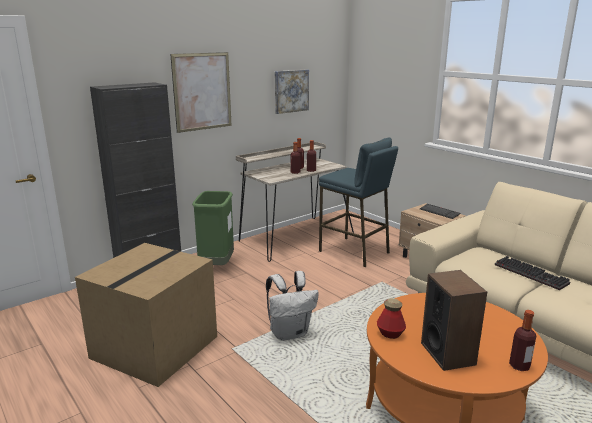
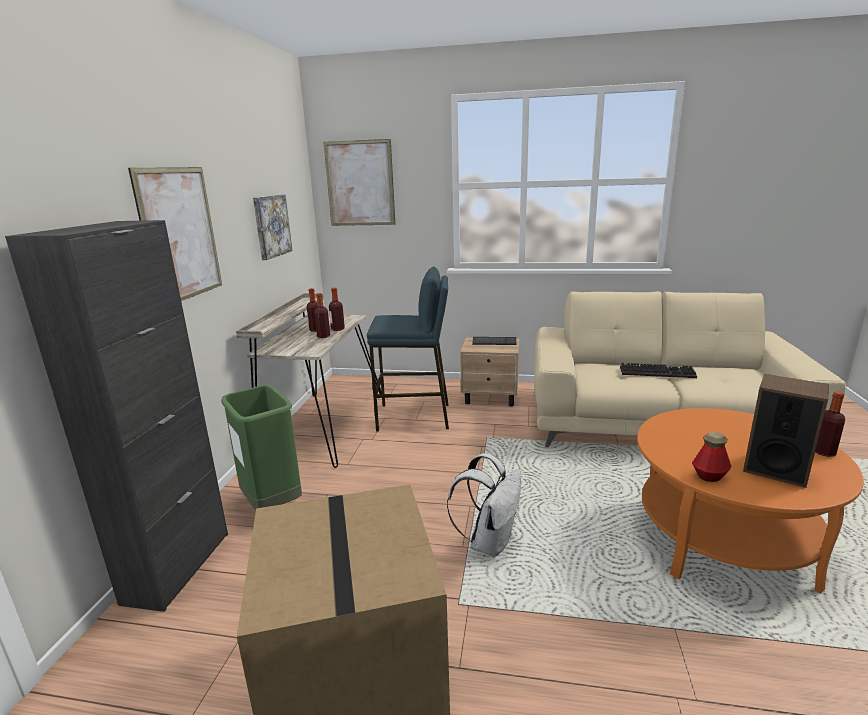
camera: 40 degrees left, 0 degrees up
none -> picture [323,139,395,226]

